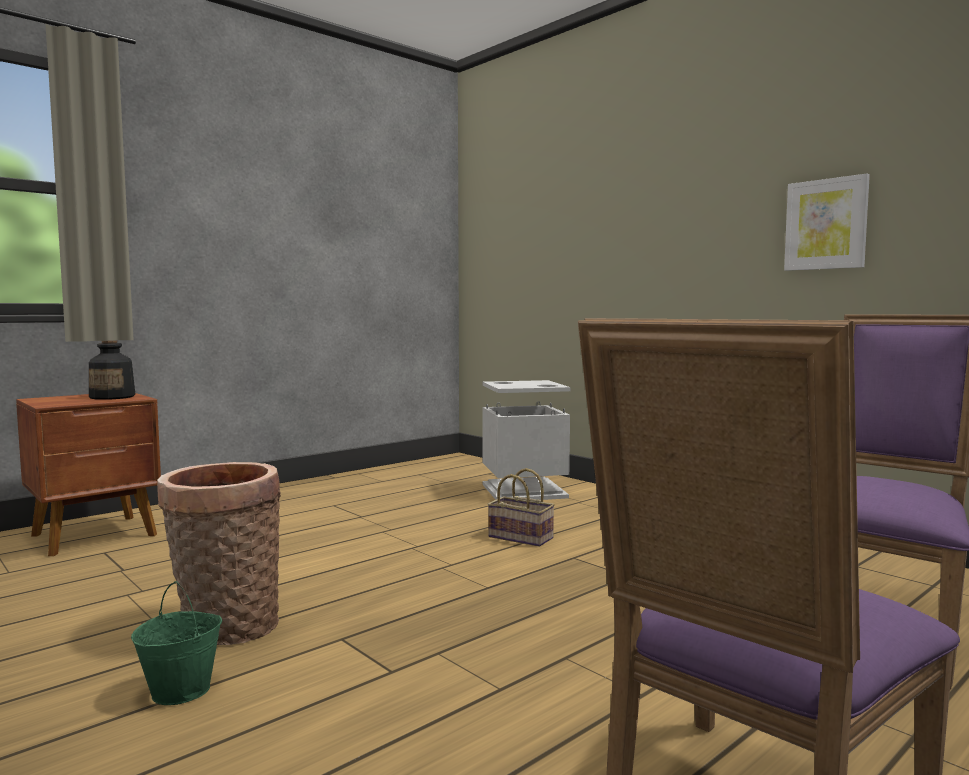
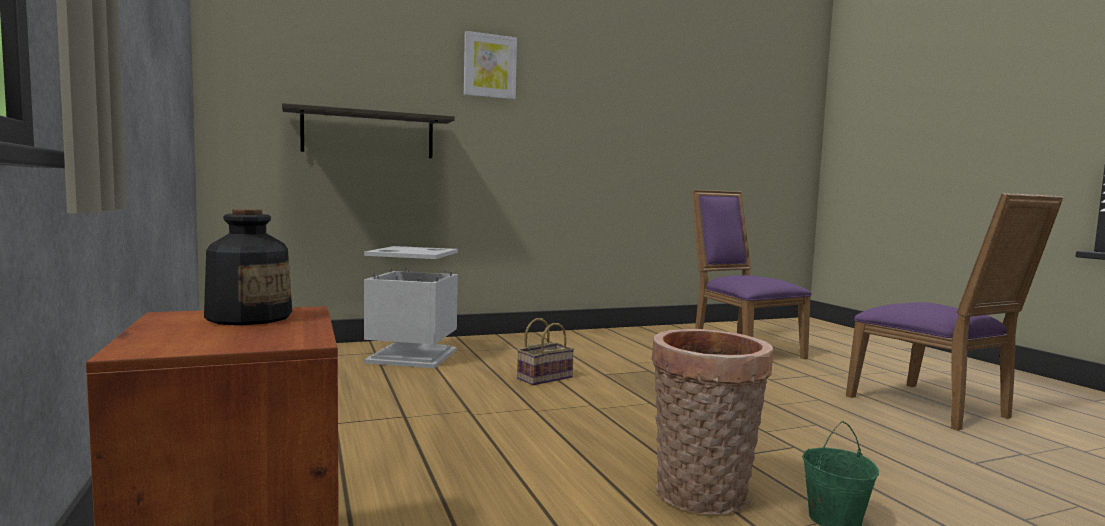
camera: 70 degrees left, 0 degrees up
picture [784,173,870,271] -> picture moved to [464,31,517,100]
none -> shelf [282,103,455,158]

